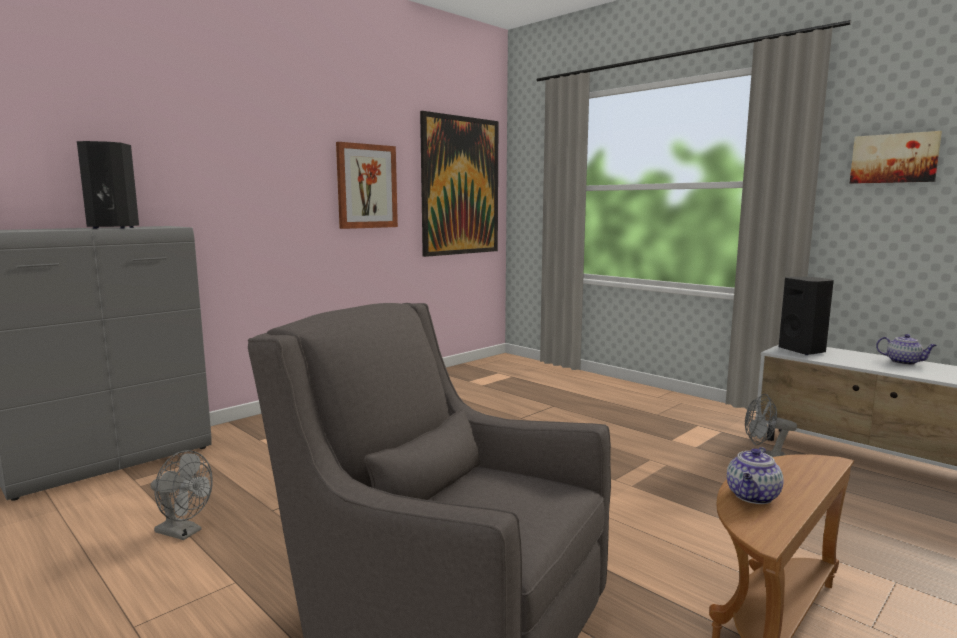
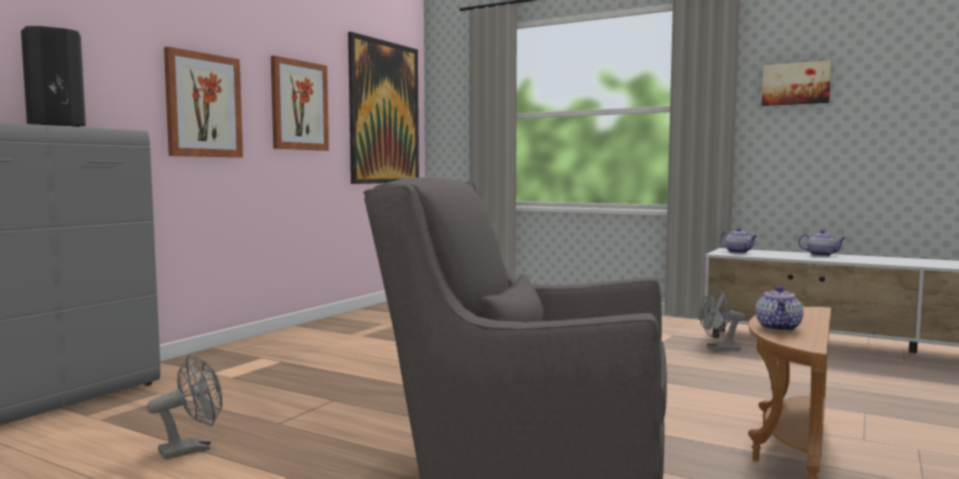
camera: 15 degrees left, 5 degrees down
grey fan [150,450,213,540] -> grey fan turned 45 degrees counterclockwise [147,355,222,460]
black speaker [779,277,834,355] -> teapot [720,228,757,253]
none -> picture [164,47,243,158]

